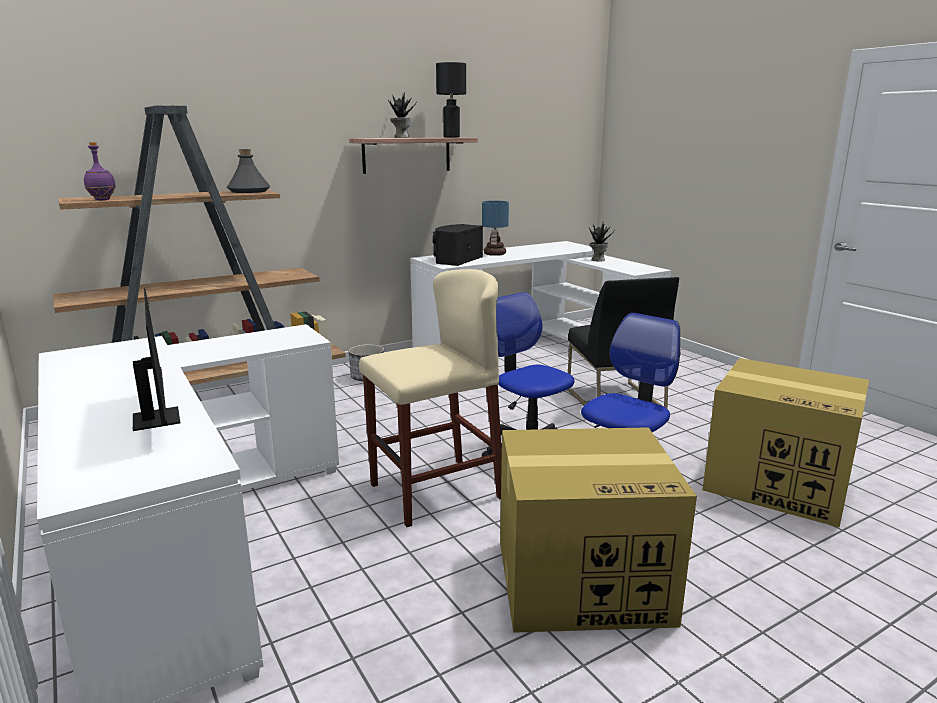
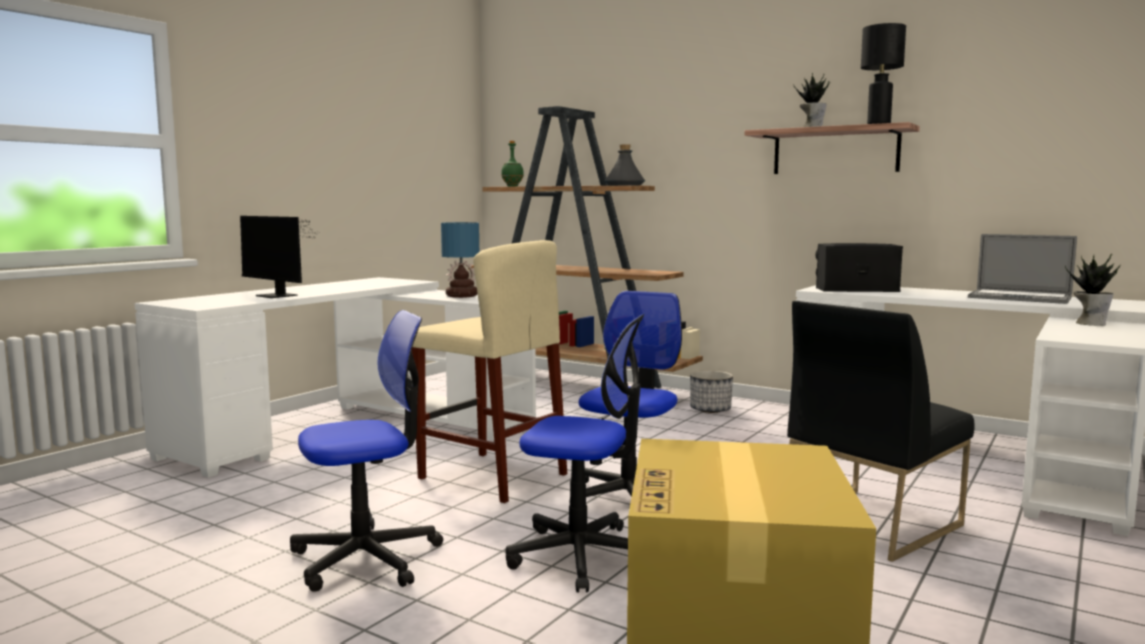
camera: 65 degrees right, 10 degrees down
purple bottle [84,142,116,200] -> green bottle [501,141,524,187]
monitor [133,288,180,431] -> monitor turned 90 degrees clockwise [240,216,317,298]
table lamp [482,201,509,256] -> table lamp moved to [441,222,479,298]
cardboard box [500,427,697,633] -> office chair [290,310,443,592]
none -> laptop [968,234,1077,304]

